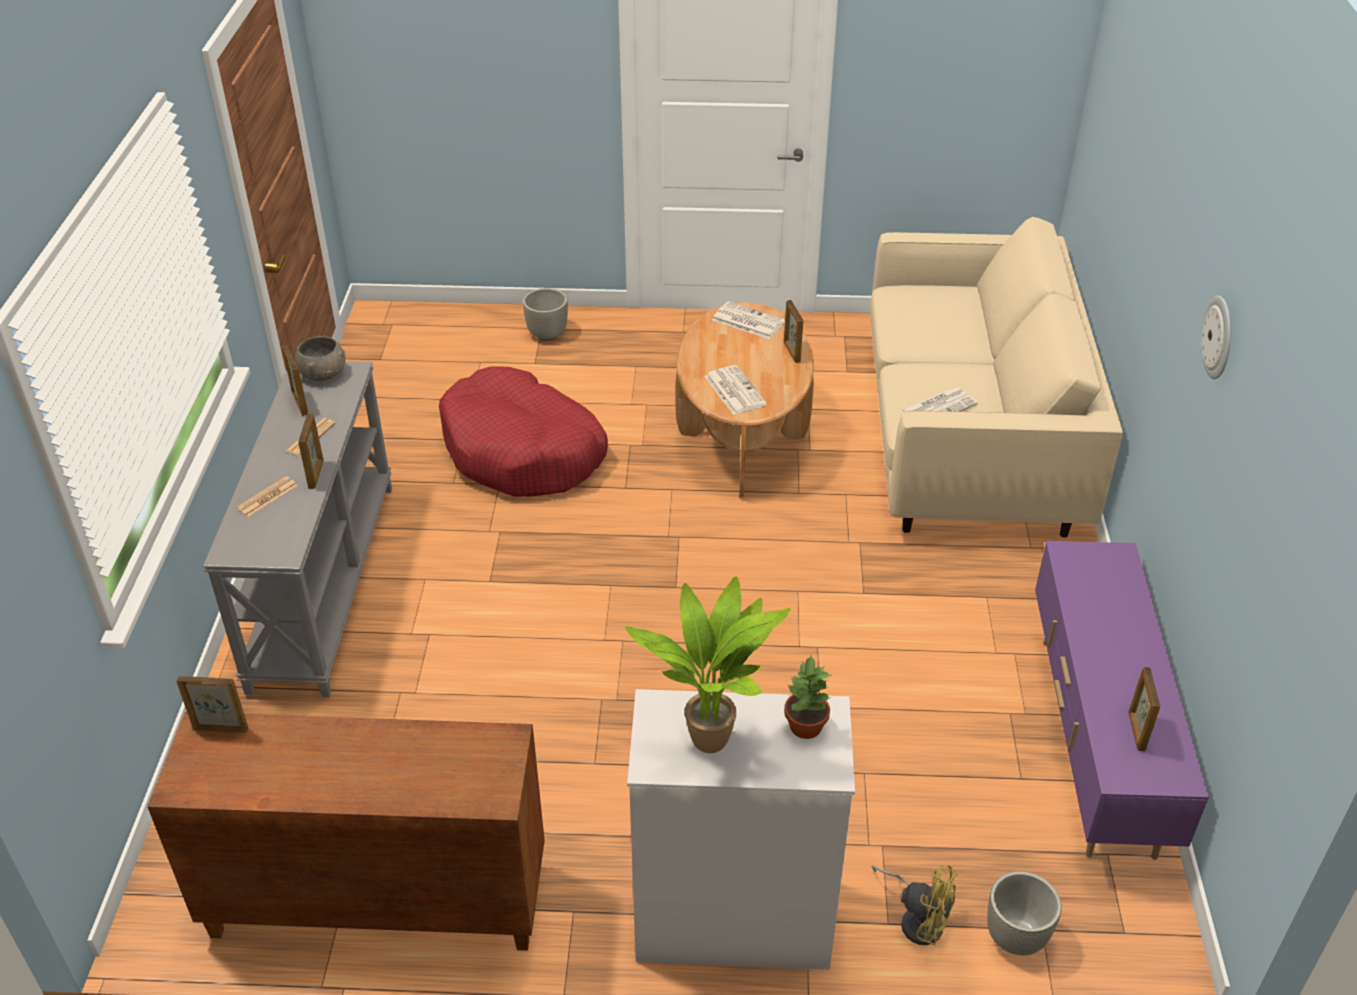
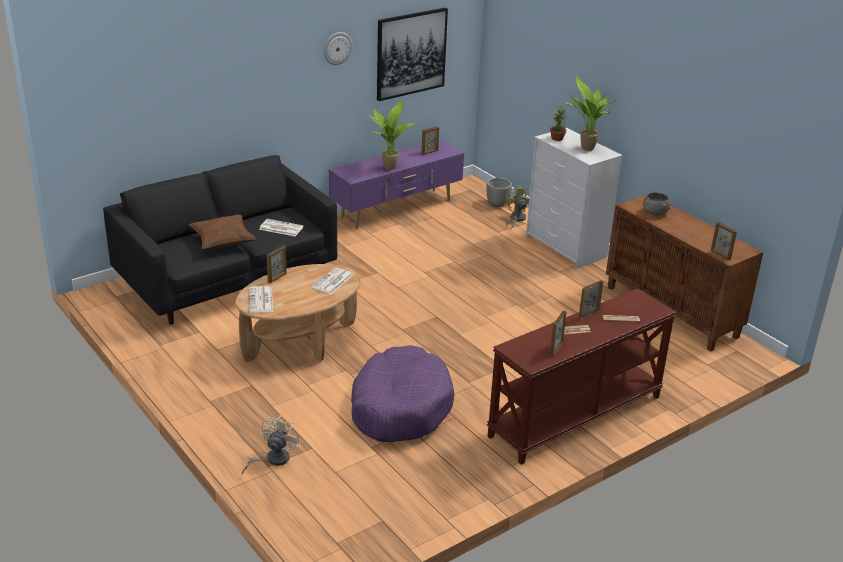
camera: 130 degrees left, 10 degrees down
grey console table [203,361,392,698] -> brown console table [487,288,677,465]
grey bowl [295,336,346,381] -> grey bowl moved to [642,192,671,216]
red dog bed [439,367,608,497] -> purple dog bed [351,345,455,442]
grey planter [523,288,568,341] -> beige fan [242,416,300,475]
beige sofa [870,217,1123,538] -> black sofa [103,155,337,325]
none -> brown pillow [189,214,257,250]
none -> potted plant [369,99,418,170]
none -> picture [377,7,448,101]

